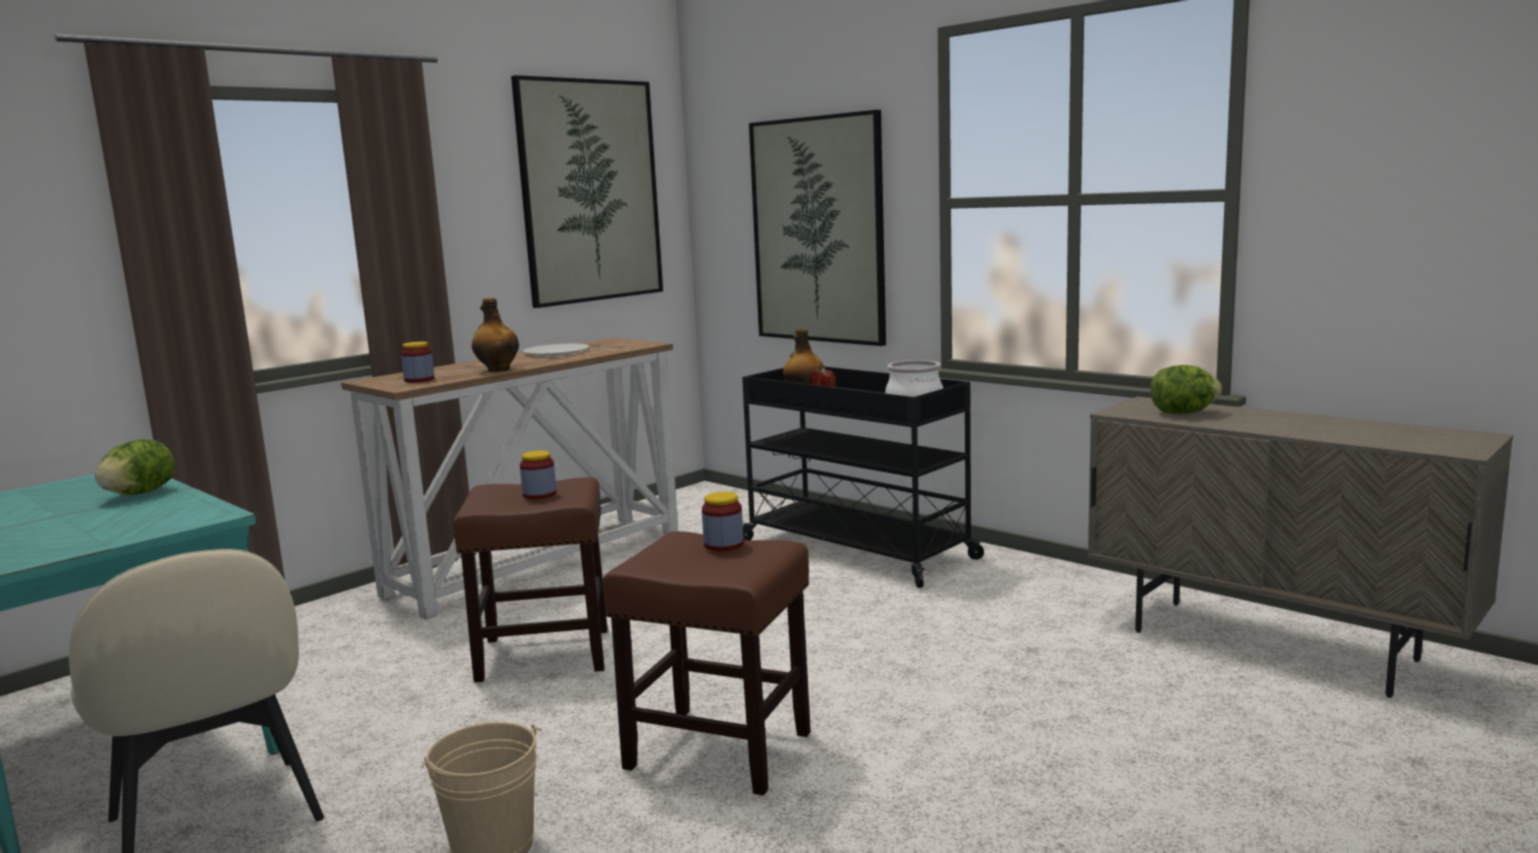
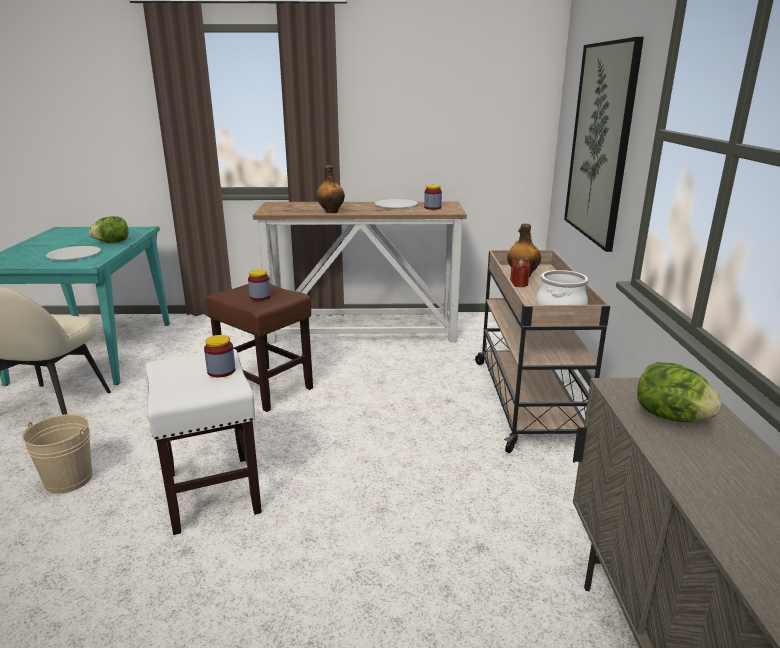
camera: 45 degrees right, 10 degrees up
jar [401,342,434,383] -> jar moved to [424,185,442,210]
picture [511,75,663,308] -> none
brown stool [603,531,811,796] -> white stool [145,349,262,535]
black cart [742,367,987,588] -> beige cart [475,250,610,453]
none -> white plate [46,246,101,260]

